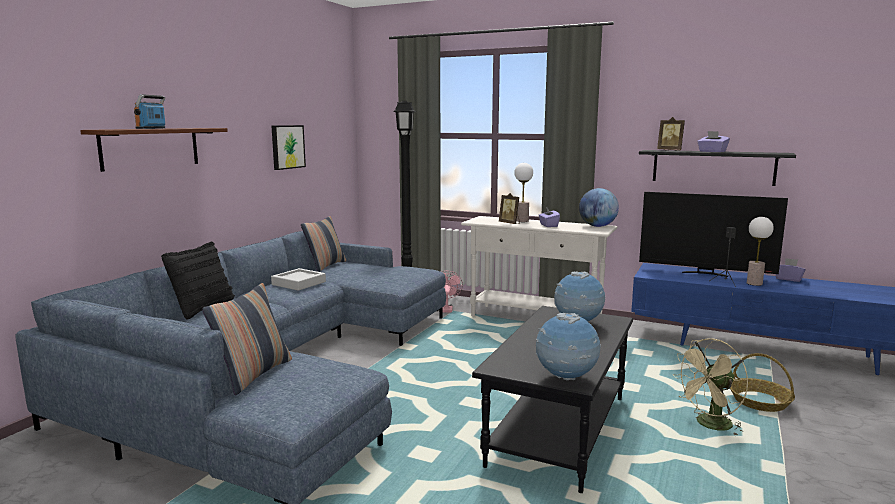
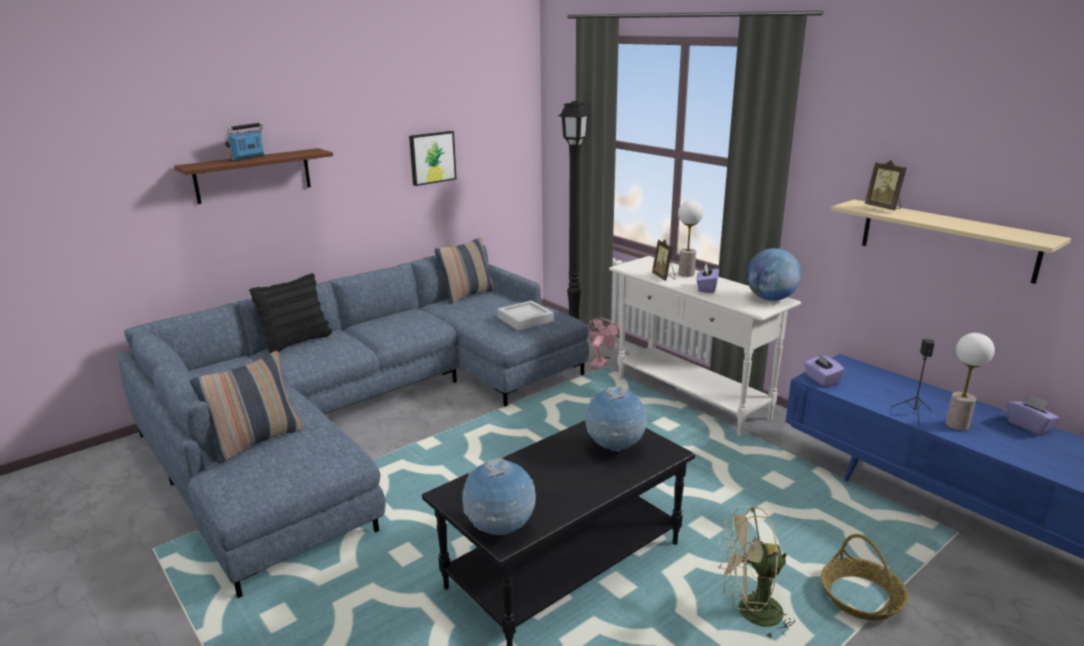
camera: 25 degrees right, 10 degrees up
grey tray [271,268,326,291] -> grey tray moved to [497,300,554,331]
black shelf [639,150,796,186] -> beige shelf [831,200,1071,284]
television [639,192,788,277] -> none
purple tissue box [697,131,730,152] -> purple tissue box moved to [804,353,845,387]

